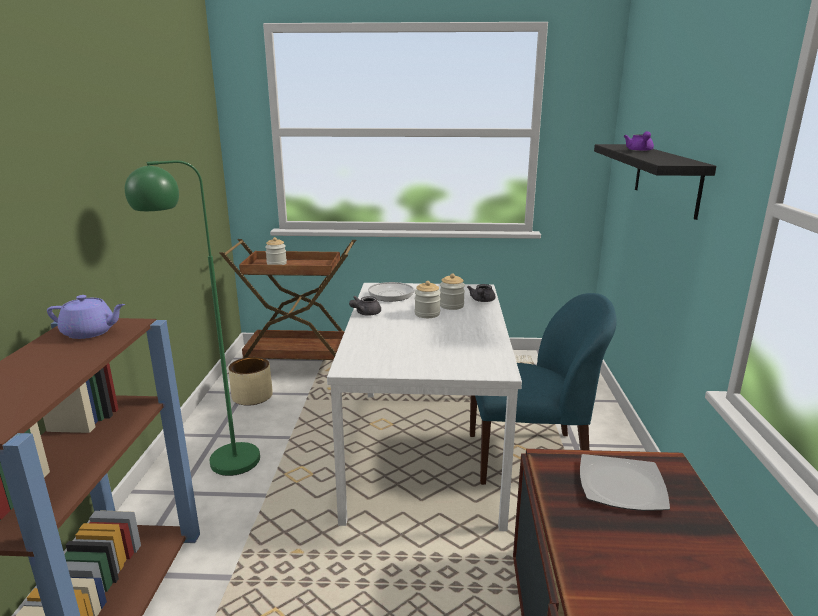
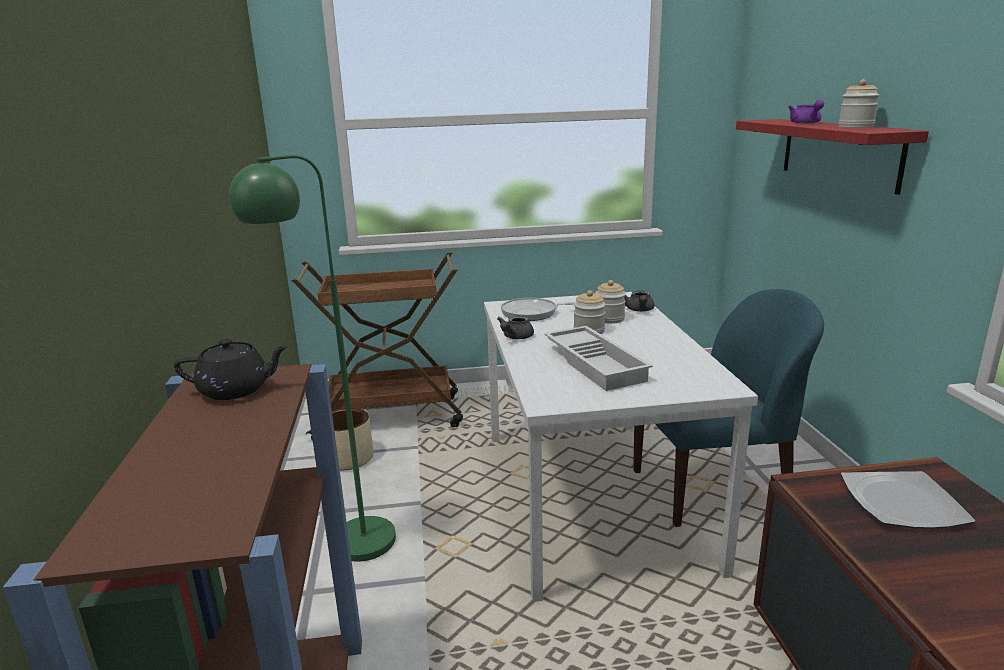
camera: 10 degrees left, 0 degrees up
purple teapot [47,295,125,339] -> black teapot [174,339,289,400]
jar [265,237,287,265] -> jar moved to [839,79,880,128]
black shelf [594,144,716,220] -> red shelf [736,119,929,195]
none -> white tray [544,326,653,391]

